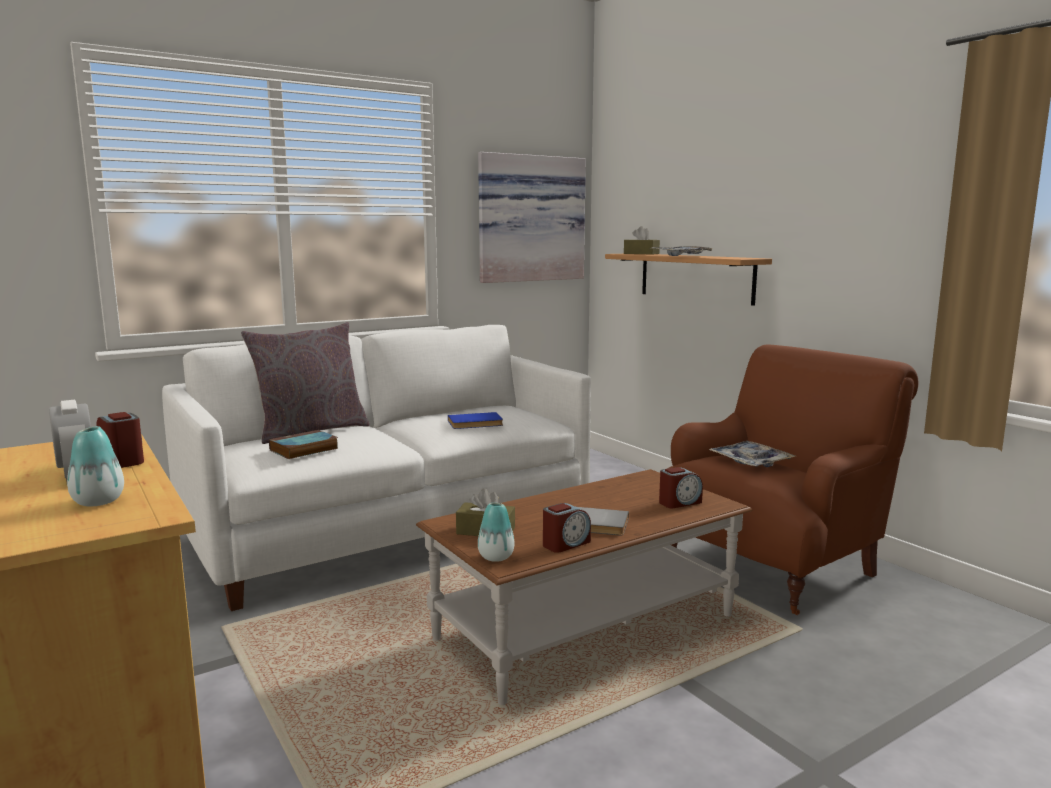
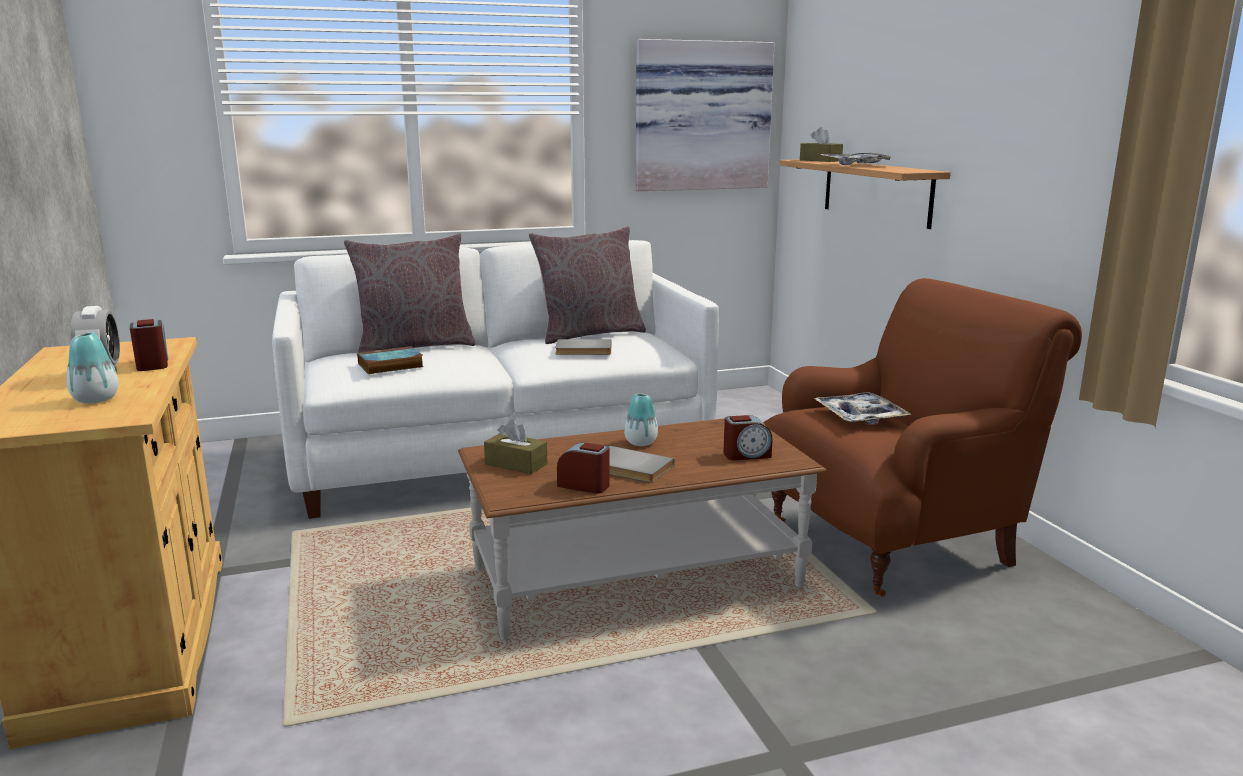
camera: 15 degrees right, 5 degrees up
blue book [448,412,503,429] -> grey book [555,339,611,355]
vase [478,503,515,562] -> vase moved to [625,393,658,446]
alarm clock [543,503,591,553] -> alarm clock turned 135 degrees counterclockwise [557,442,610,494]
none -> grey pillow [529,226,646,344]

